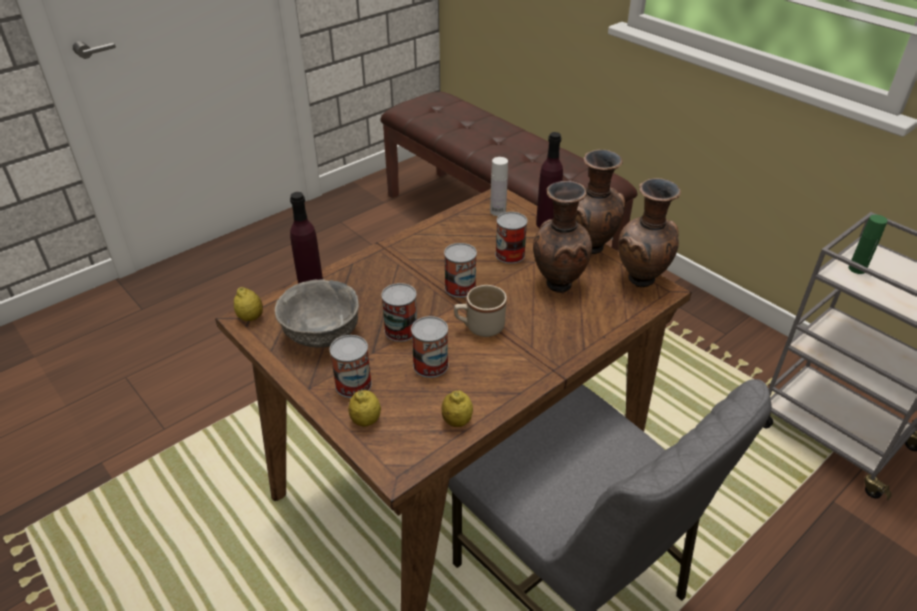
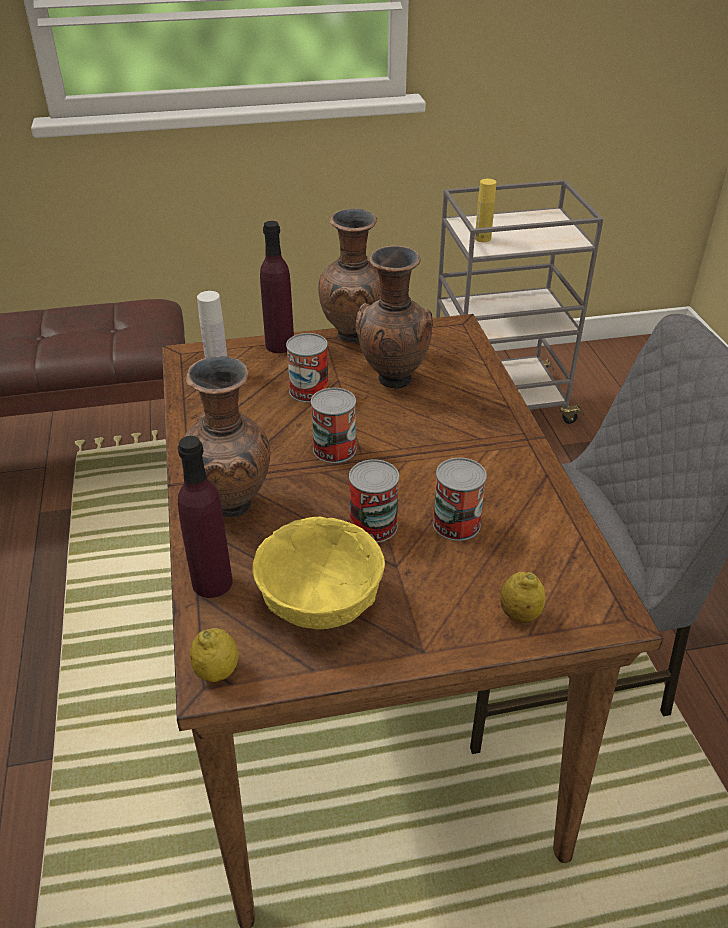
camera: 60 degrees left, 0 degrees up
grey bowl [275,279,359,347] -> yellow bowl [252,517,385,630]
can [330,335,372,398] -> none
lemon [441,390,473,427] -> none
beige mug [454,285,507,337] -> none
brown vase [618,178,681,288] -> brown vase moved to [181,356,270,518]
green bottle [848,215,888,274] -> yellow bottle [475,179,496,242]

